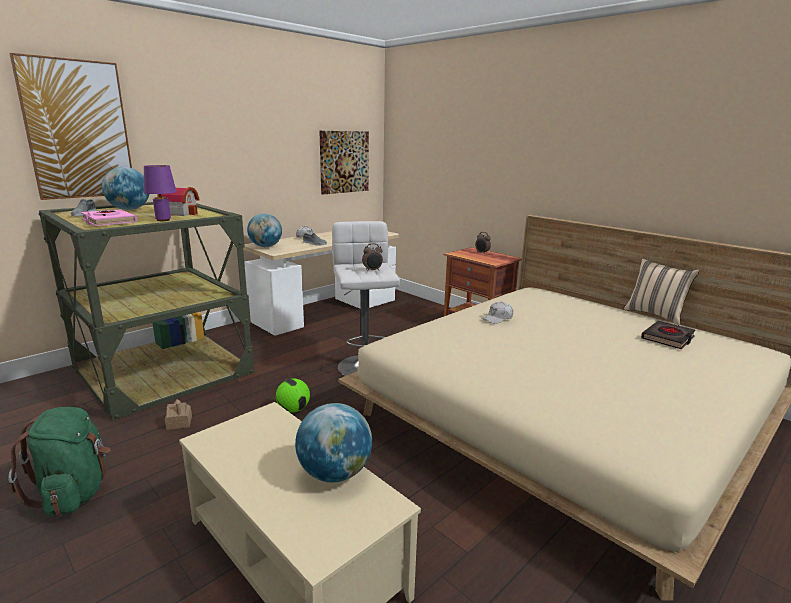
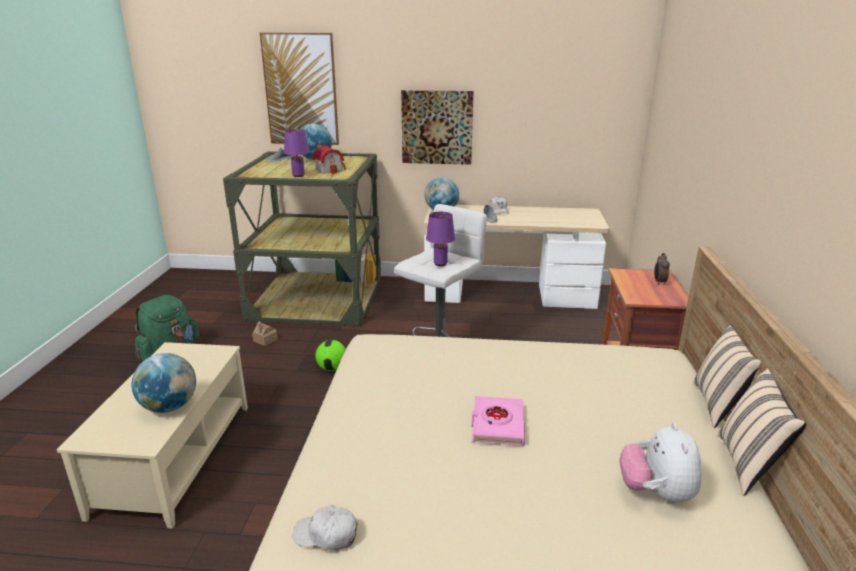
camera: 50 degrees right, 5 degrees up
pink book [81,209,137,226] -> pink book moved to [472,396,525,446]
picture [319,131,369,194] -> picture moved to [401,90,474,165]
alarm clock [362,243,383,272] -> purple table lamp [426,212,455,266]
white cap [481,302,513,324] -> white cap moved to [293,505,358,551]
black book [641,321,696,349] -> plush toy [619,423,701,504]
none -> beige pillow [694,326,761,428]

